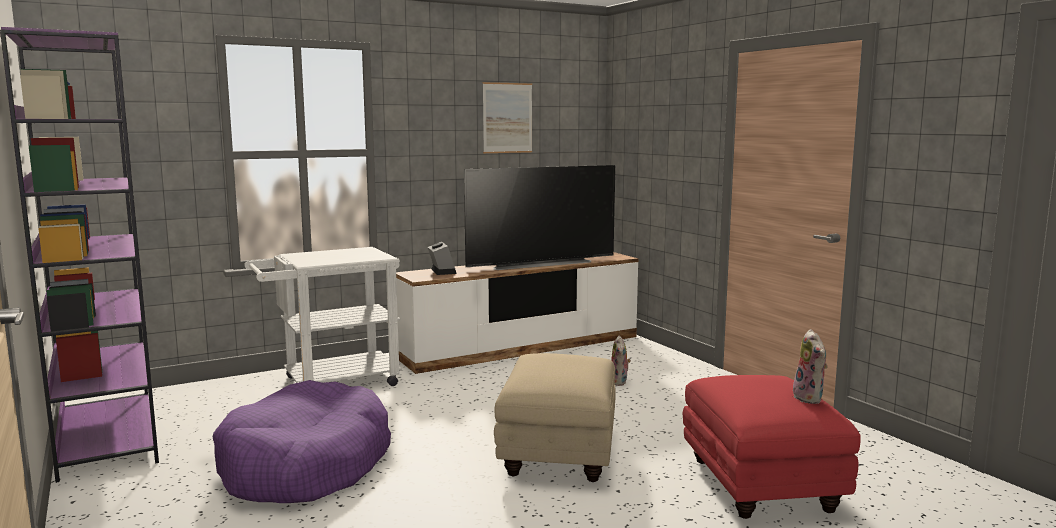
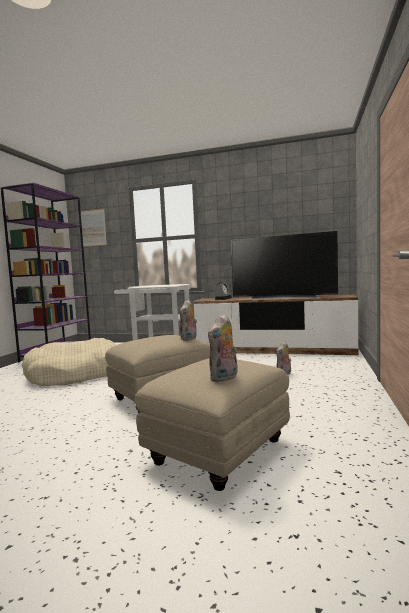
camera: 45 degrees right, 5 degrees down
purple dog bed [213,380,391,503] -> beige dog bed [22,338,116,386]
picture [483,82,532,153] -> picture moved to [81,209,107,247]
red ottoman [682,375,861,519] -> beige ottoman [135,358,290,491]
none -> plush toy [180,300,197,341]

